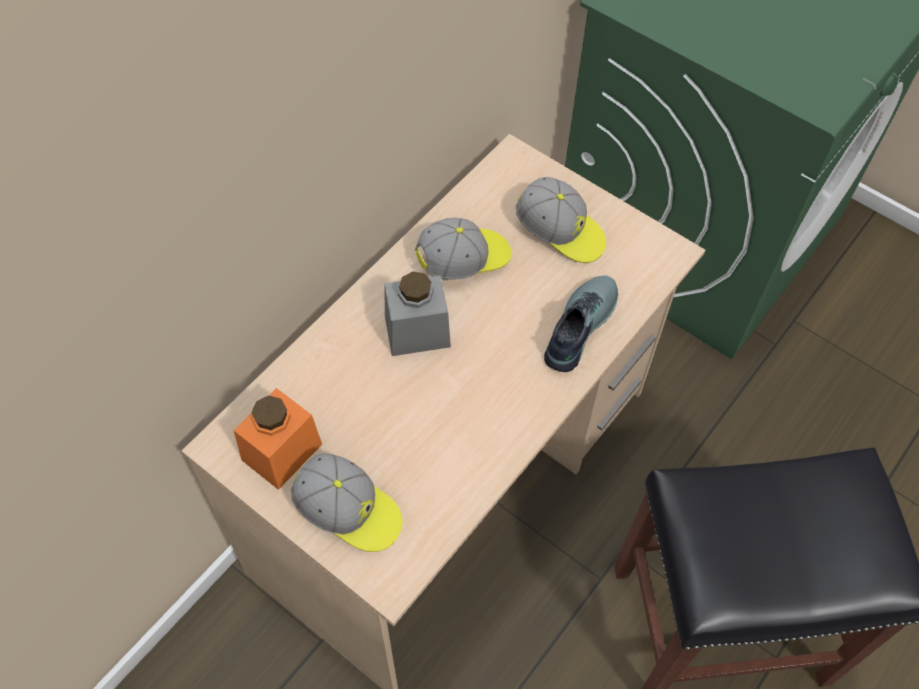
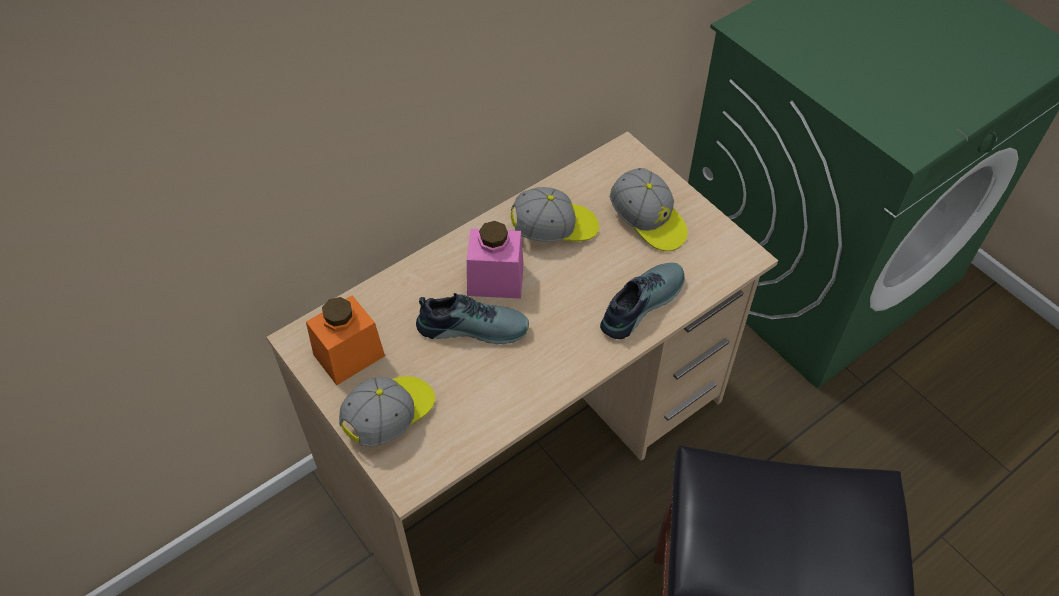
camera: 15 degrees right, 5 degrees down
cap [291,453,402,552] -> cap turned 90 degrees counterclockwise [339,376,435,447]
grey jar [384,271,451,356] -> pink jar [467,221,524,299]
none -> shoe [416,293,529,344]

